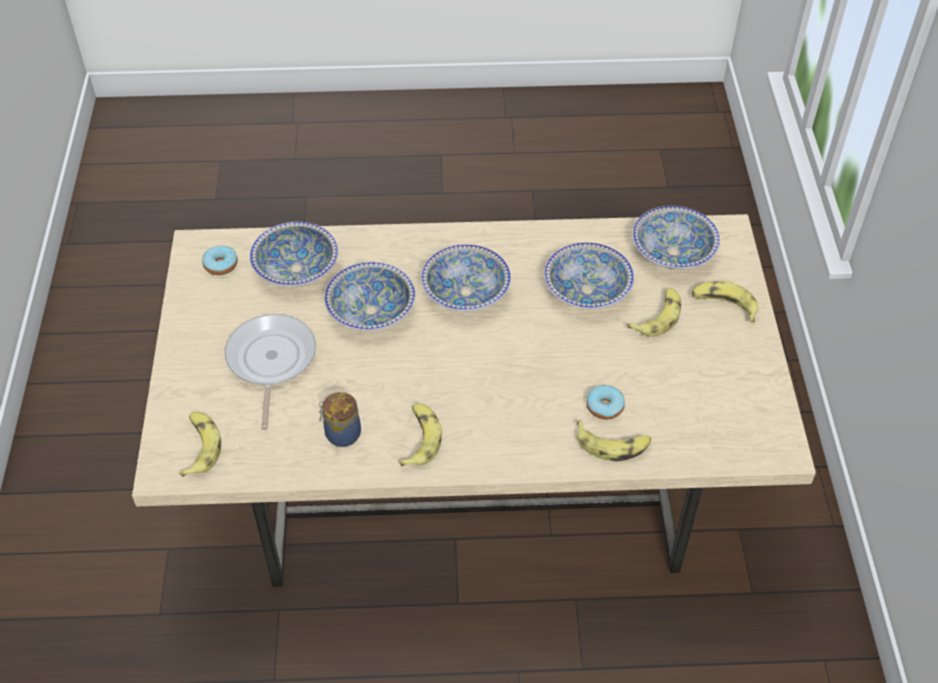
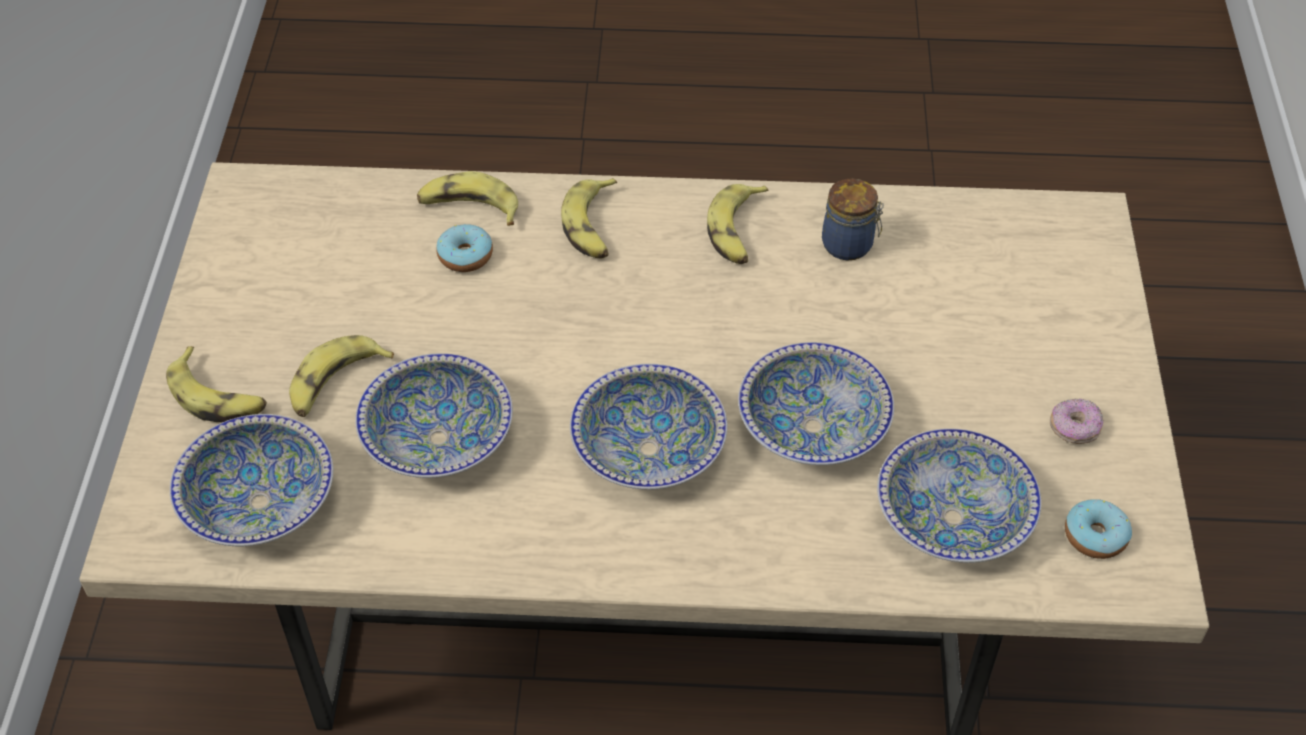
camera: 175 degrees left, 0 degrees up
banana [179,412,221,477] -> banana moved to [561,178,617,258]
frying pan [225,314,316,430] -> none
none -> donut [1050,399,1104,444]

